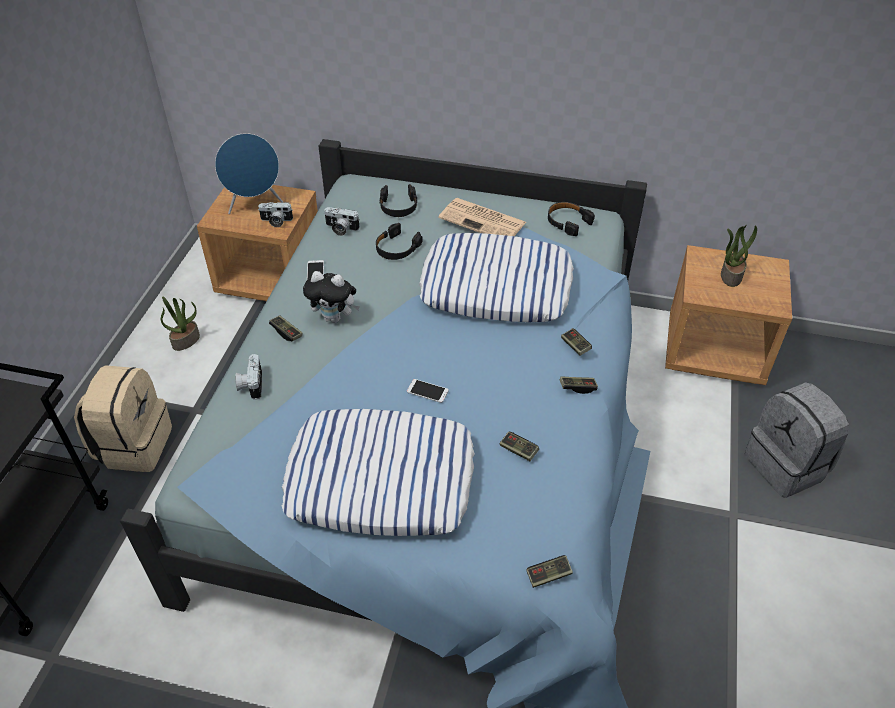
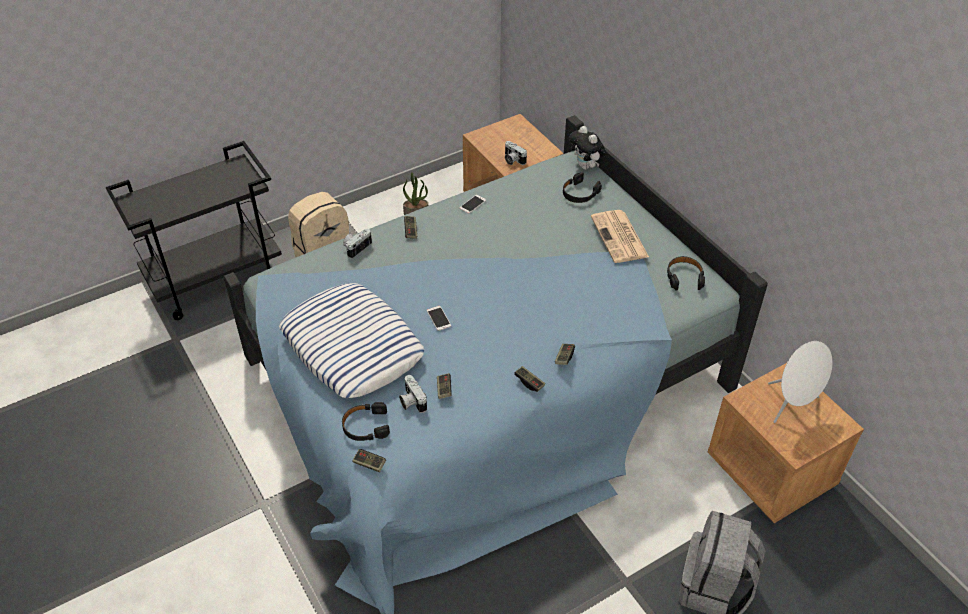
camera: 45 degrees right, 0 degrees up
blue speaker [215,133,283,214] -> none
plush toy [303,271,360,323] -> plush toy moved to [569,126,607,170]
camera [324,207,360,236] -> camera moved to [399,375,427,413]
black headphones [376,223,423,260] -> black headphones moved to [342,402,390,441]
pillow [419,233,574,322] -> none
potted plant [721,225,757,287] -> white speaker [768,341,833,423]

